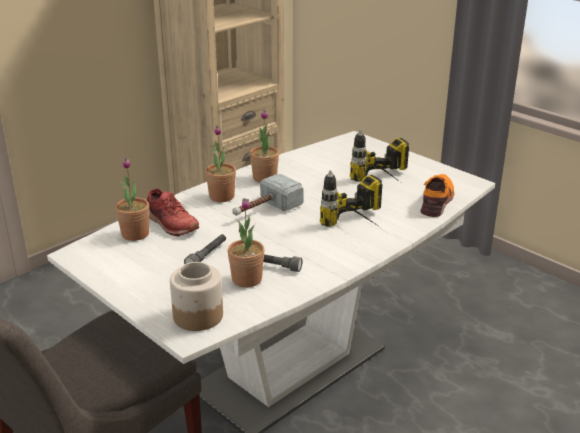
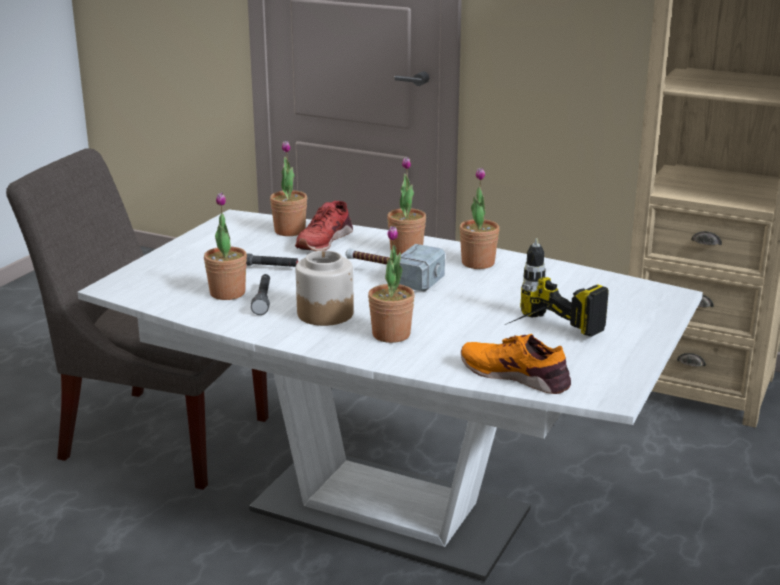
camera: 70 degrees right, 5 degrees down
jar [170,262,223,331] -> jar moved to [296,250,354,326]
power drill [320,170,382,227] -> potted plant [368,226,415,343]
orange shoe [420,174,454,217] -> orange shoe turned 150 degrees counterclockwise [461,334,571,394]

